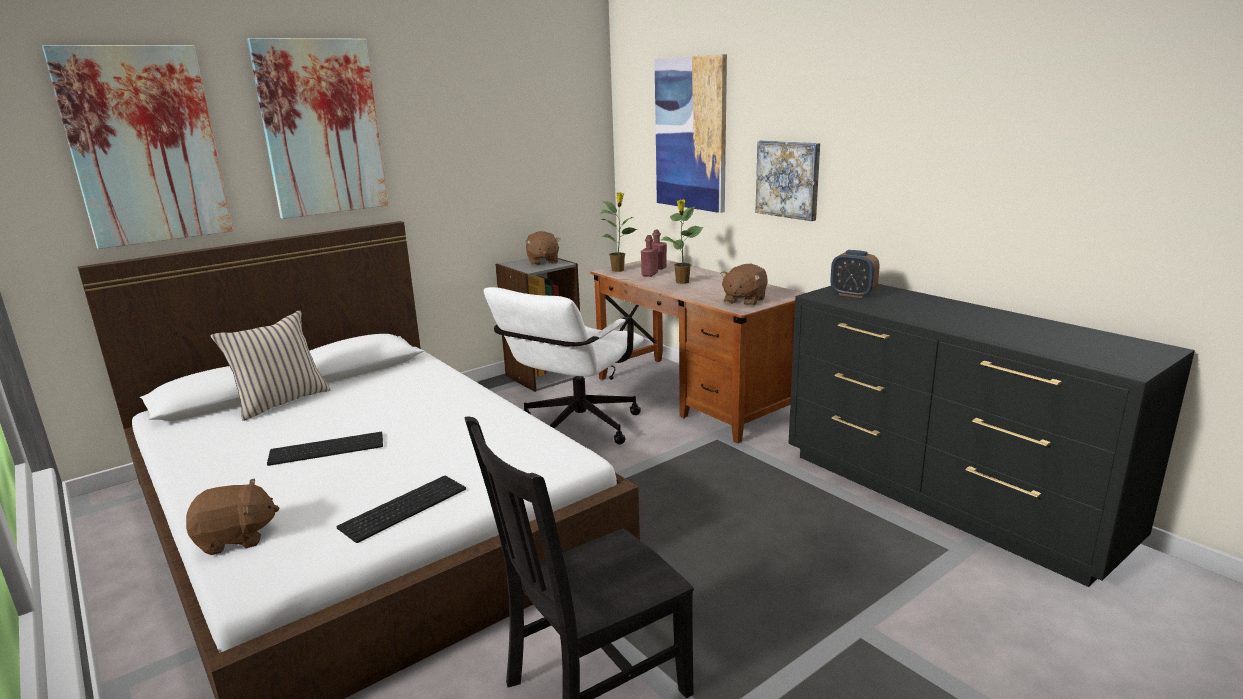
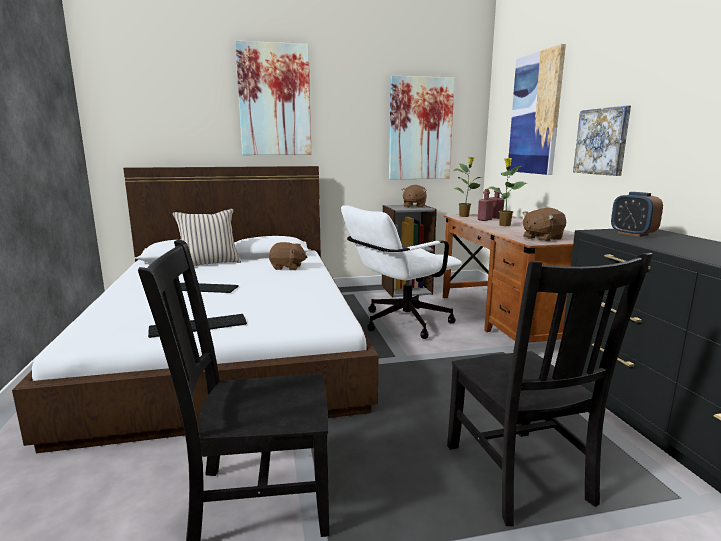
camera: 25 degrees right, 5 degrees down
picture [42,45,233,249] -> picture moved to [389,76,455,179]
brown plush toy [186,479,279,555] -> brown plush toy moved to [269,242,307,270]
none -> black chair [447,253,653,526]

